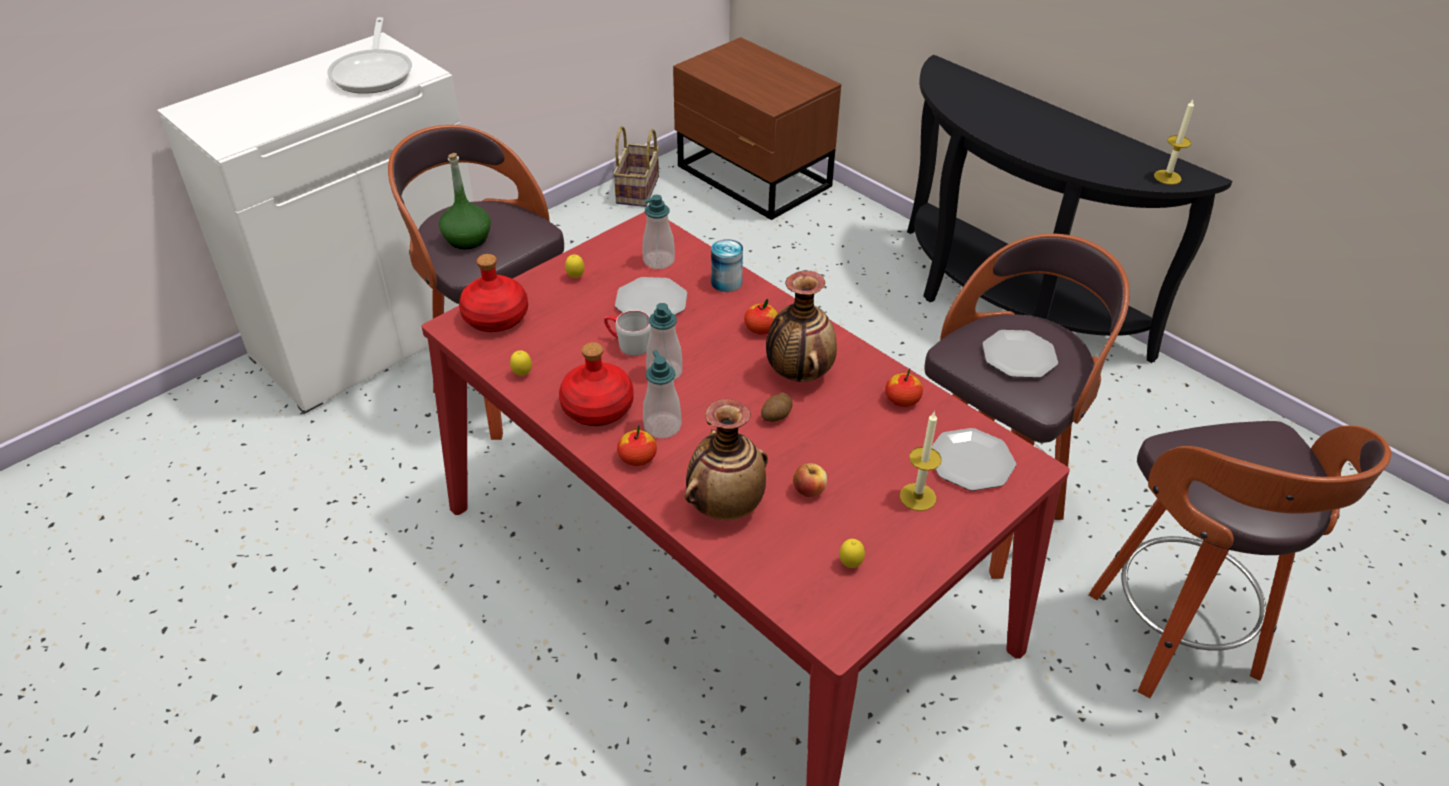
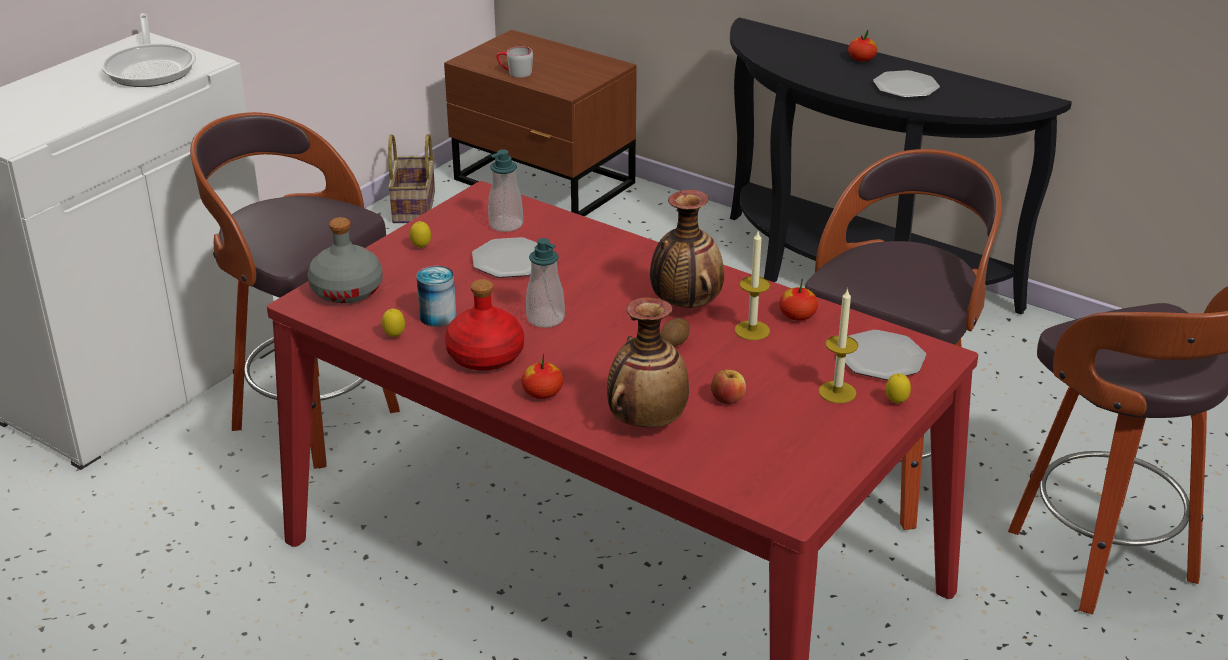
camera: 10 degrees left, 10 degrees down
green bottle [439,153,491,249] -> none
red bottle [459,254,528,332] -> grey bottle [308,217,383,303]
grey mug [604,310,651,356] -> grey mug moved to [496,46,533,78]
soap dispenser [643,350,681,438] -> none
can [711,239,743,292] -> can moved to [416,266,456,327]
apple [744,299,778,335] -> apple moved to [848,30,877,61]
lemon [839,539,865,568] -> lemon moved to [886,374,911,404]
plate [982,330,1058,378] -> plate moved to [873,70,940,98]
candle [1154,100,1194,185] -> candle moved to [735,231,770,340]

